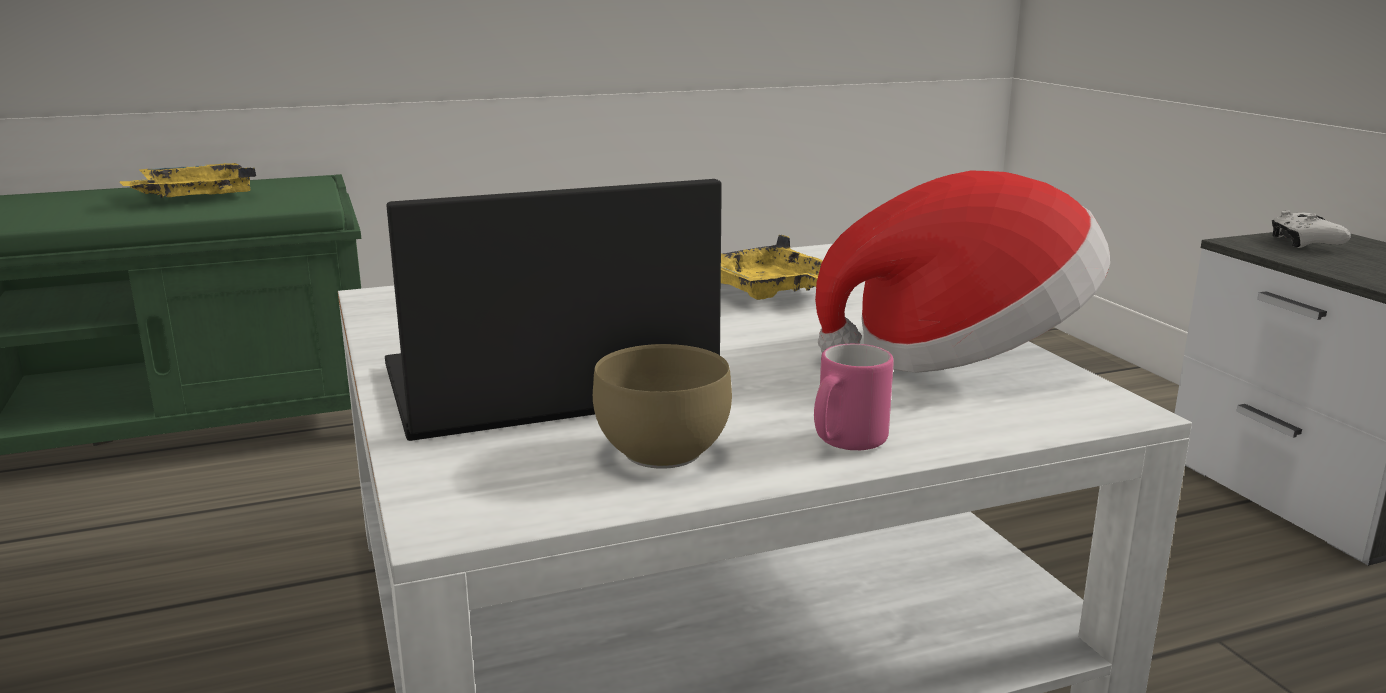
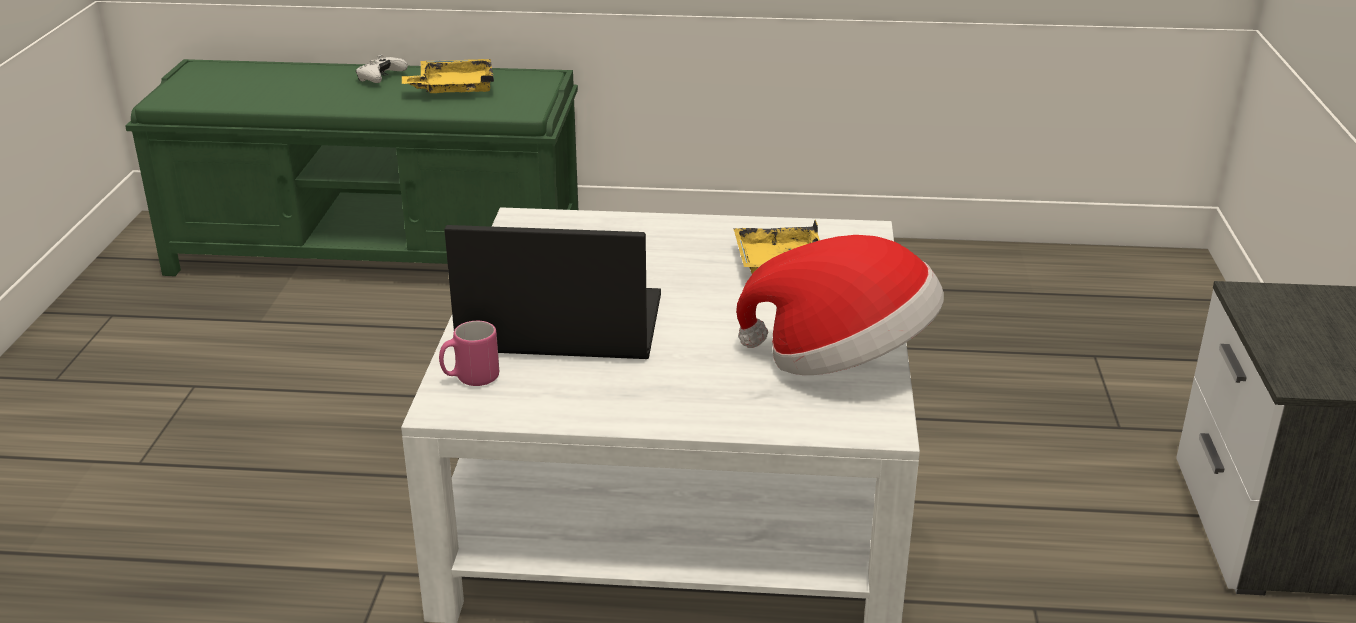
camera: 25 degrees right, 10 degrees up
brown bowl [593,344,732,469] -> none
pink mug [814,344,894,450] -> pink mug moved to [439,321,499,386]
white game controller [1272,210,1351,248] -> white game controller moved to [356,55,408,83]

